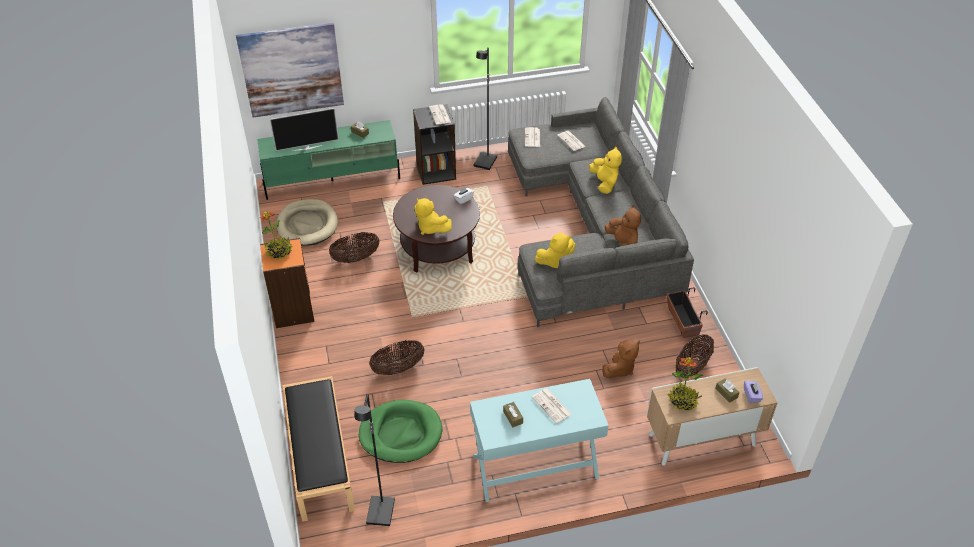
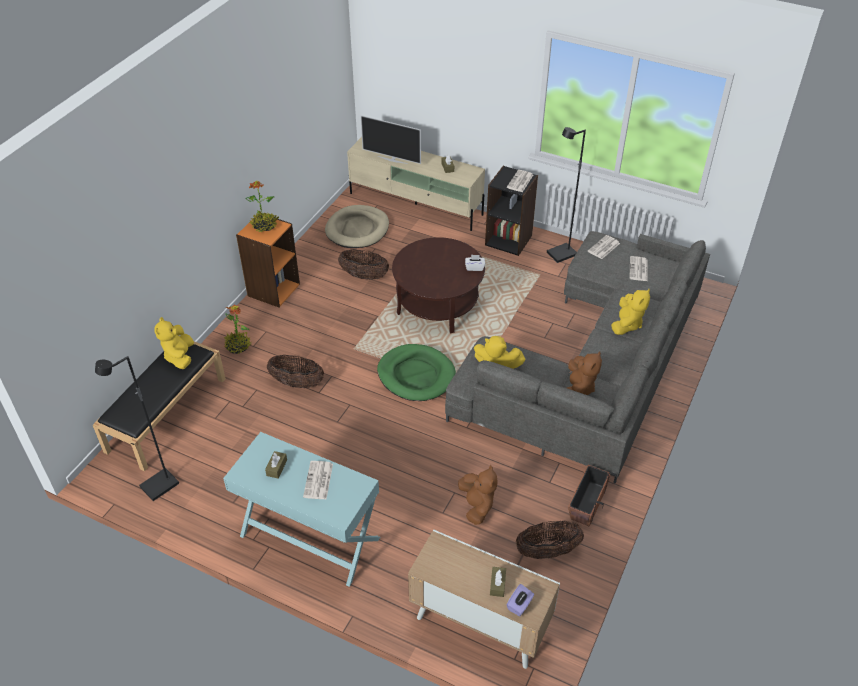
camera: 40 degrees right, 0 degrees up
picture [236,23,344,117] -> none
green tv stand [257,120,400,200] -> beige tv stand [347,137,485,231]
green dog bed [359,400,443,463] -> green dog bed moved to [377,344,456,401]
yellow plush toy [415,198,452,235] -> yellow plush toy moved to [154,317,194,369]
brown plush toy [602,340,640,378] -> brown plush toy turned 90 degrees counterclockwise [458,465,498,525]
potted plant [667,357,703,410] -> potted plant moved to [224,304,251,354]

